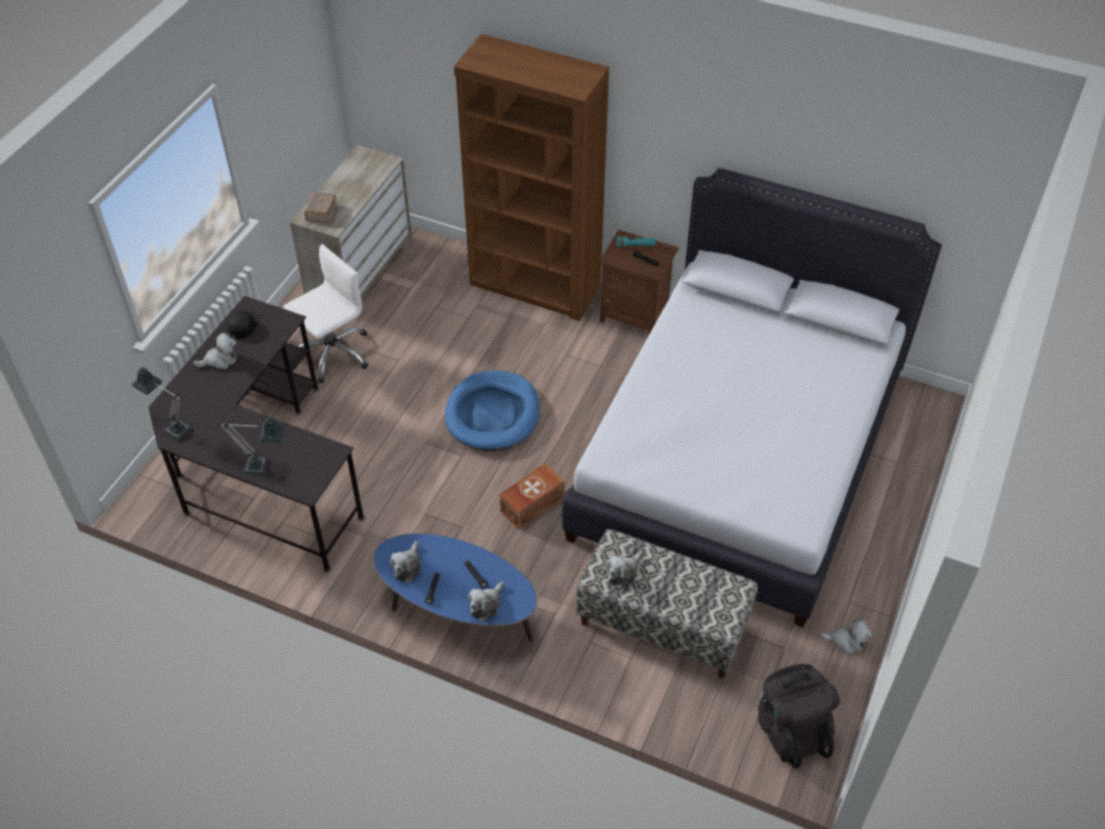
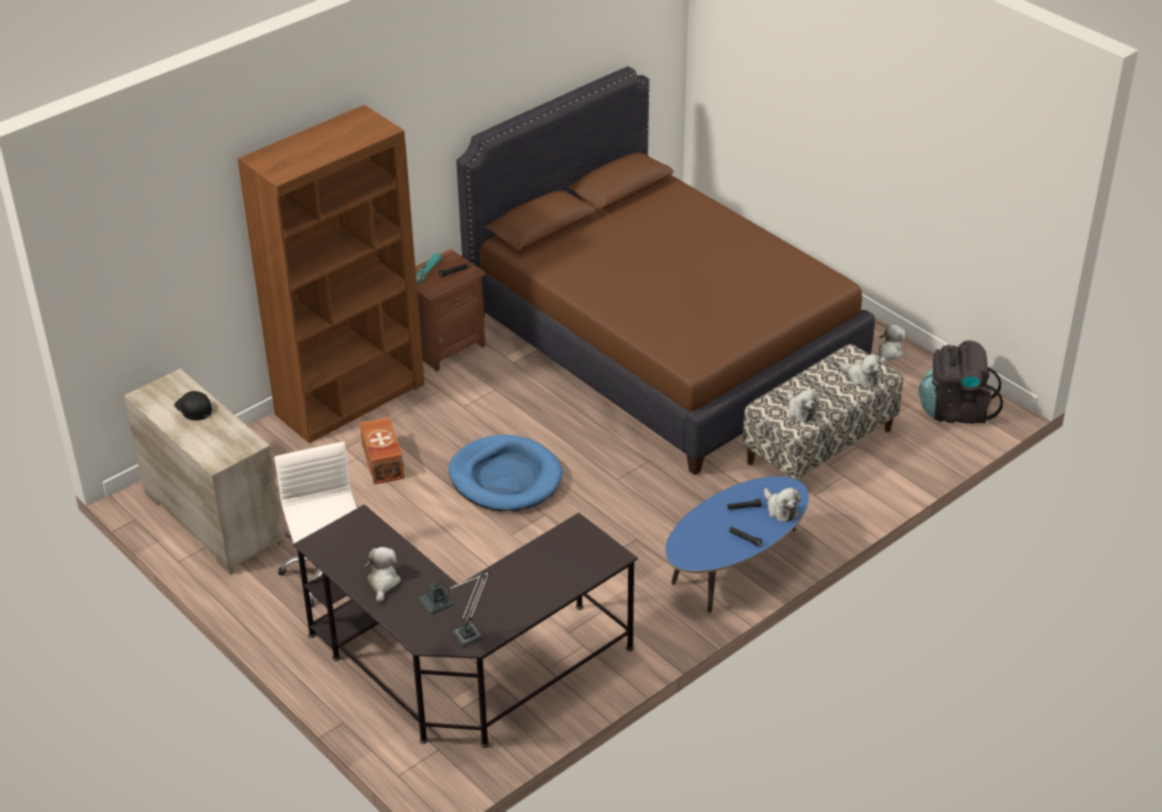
camera: 65 degrees left, 10 degrees down
table lamp [219,414,286,475] -> none
black cap [228,311,262,339] -> black cap moved to [174,391,212,420]
brown book [304,192,337,223] -> none
plush toy [391,541,421,582] -> plush toy moved to [840,354,882,387]
brown storage box [499,463,565,530] -> brown storage box moved to [360,417,405,484]
white bed [562,168,942,627] -> brown bed [456,66,875,475]

